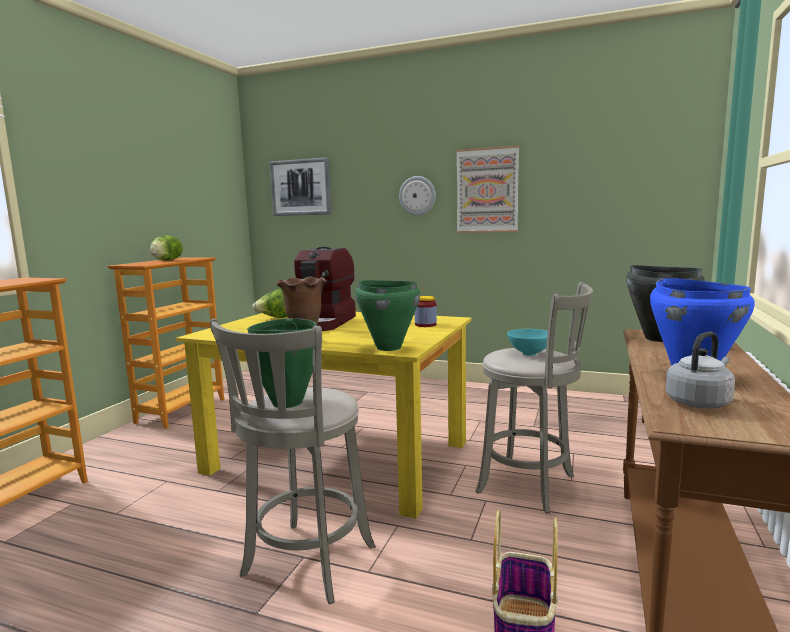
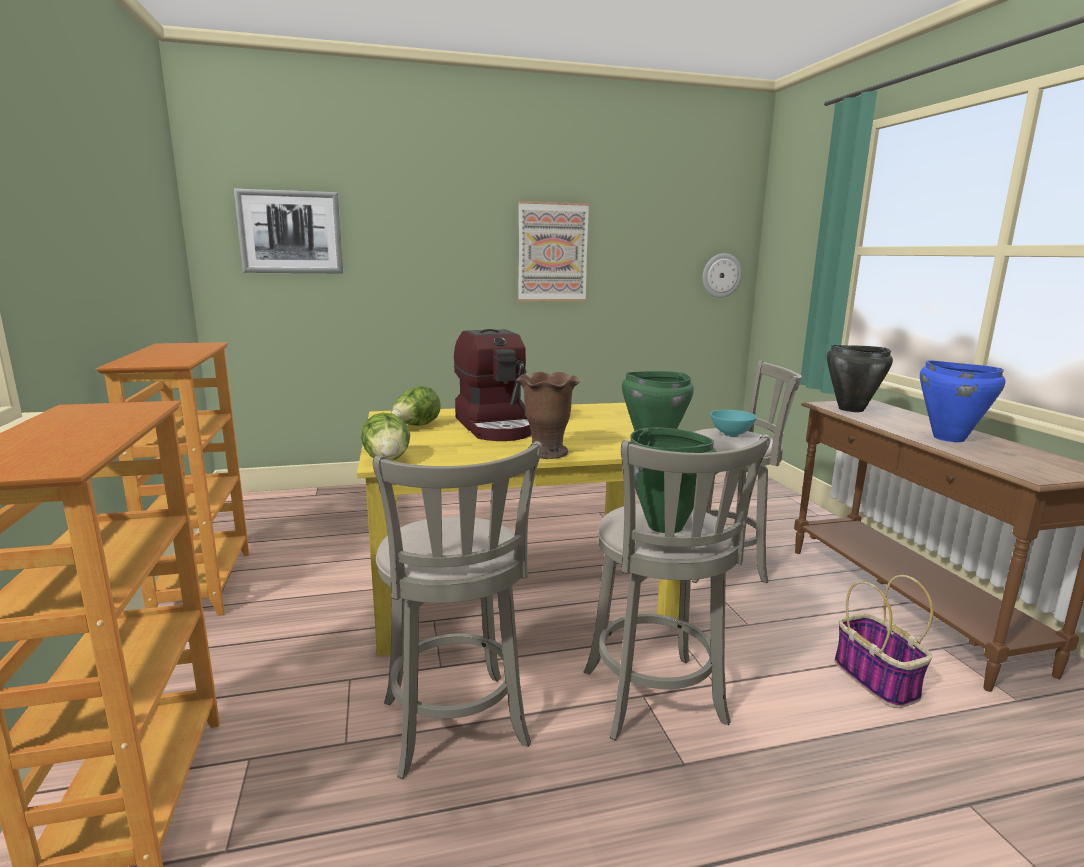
camera: 35 degrees left, 5 degrees up
lettuce [149,235,183,261] -> lettuce moved to [361,413,410,461]
wall clock [399,176,436,216] -> wall clock moved to [703,253,742,298]
jar [414,296,437,327] -> none
grey kettle [666,332,735,409] -> none
none -> grey stool [373,441,542,779]

